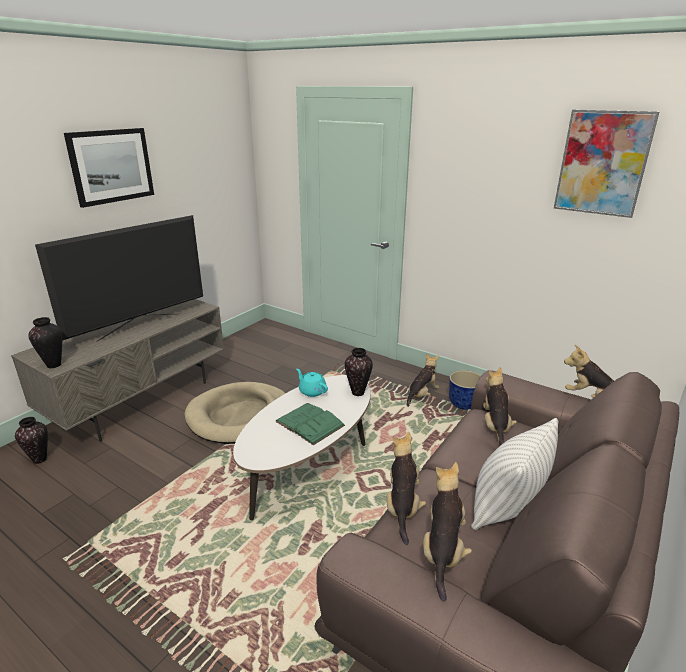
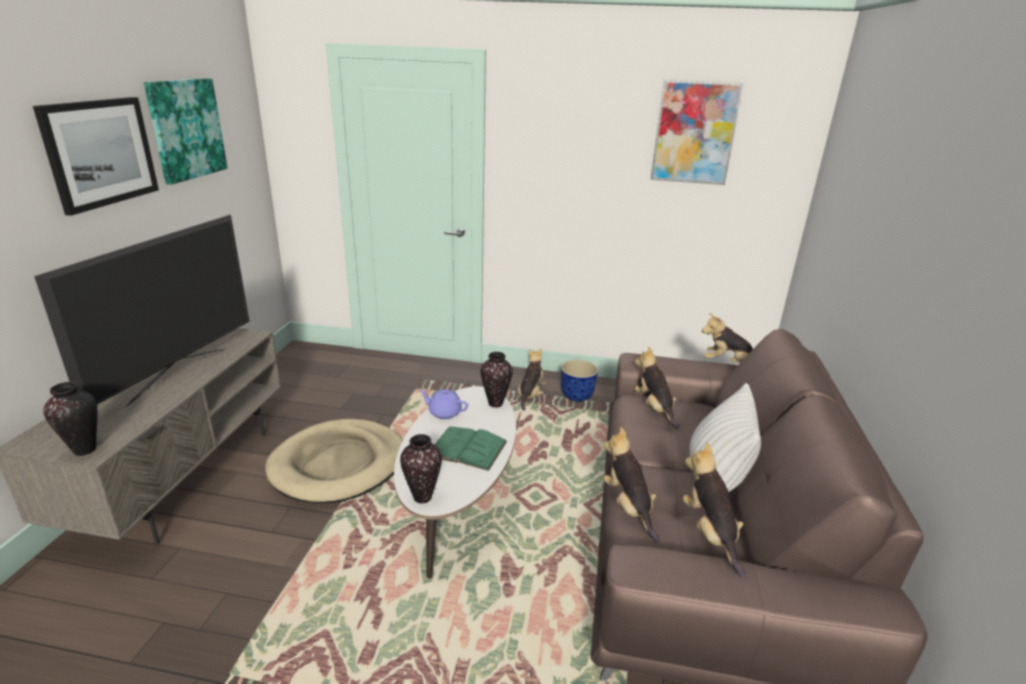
camera: 25 degrees left, 0 degrees up
vase [15,417,48,464] -> vase moved to [400,434,442,503]
turquoise teapot [296,369,328,397] -> purple teapot [419,390,468,419]
none -> picture [144,78,228,185]

